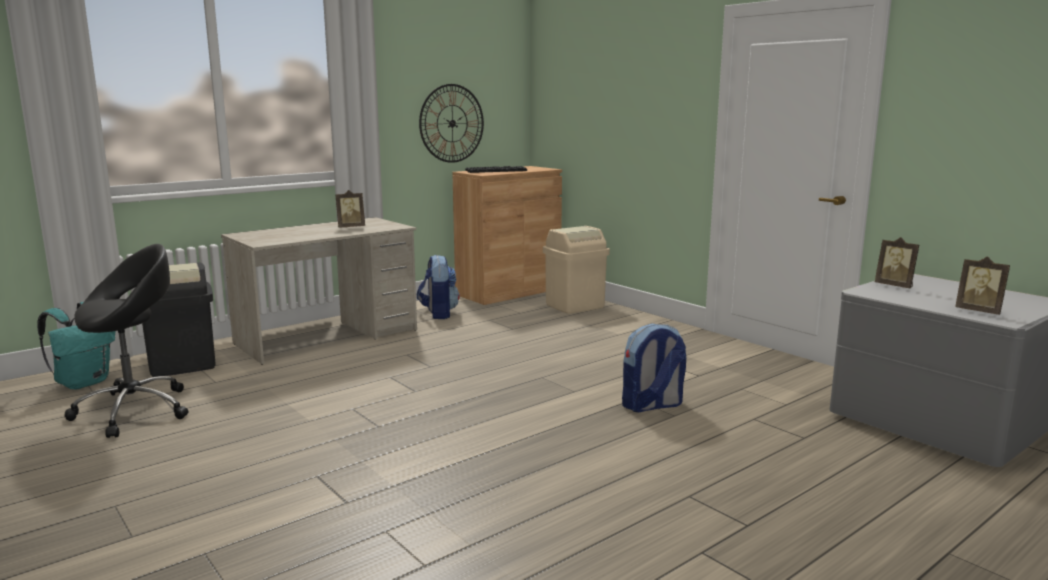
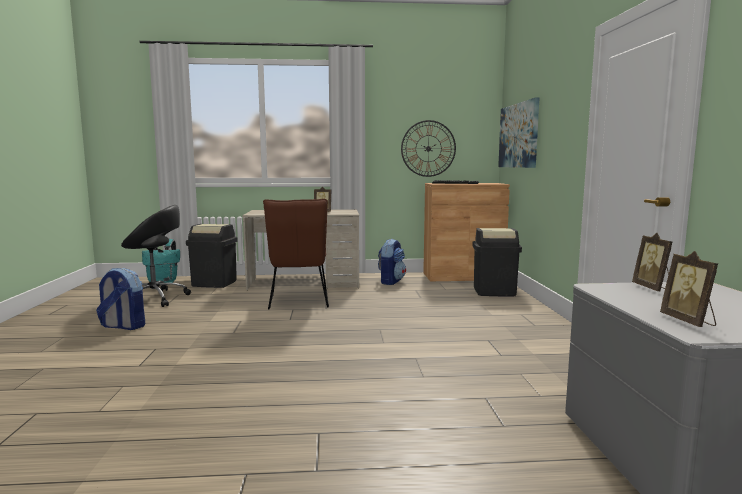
camera: 35 degrees right, 5 degrees down
beige trash can [543,226,610,314] -> black trash can [472,228,522,296]
backpack [622,324,686,412] -> backpack moved to [96,268,145,330]
none -> brown chair [263,199,329,310]
none -> picture [498,97,540,168]

